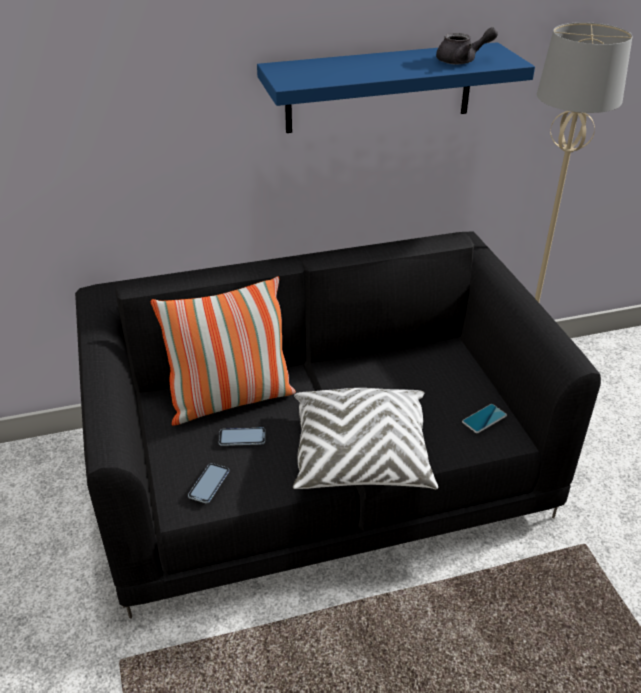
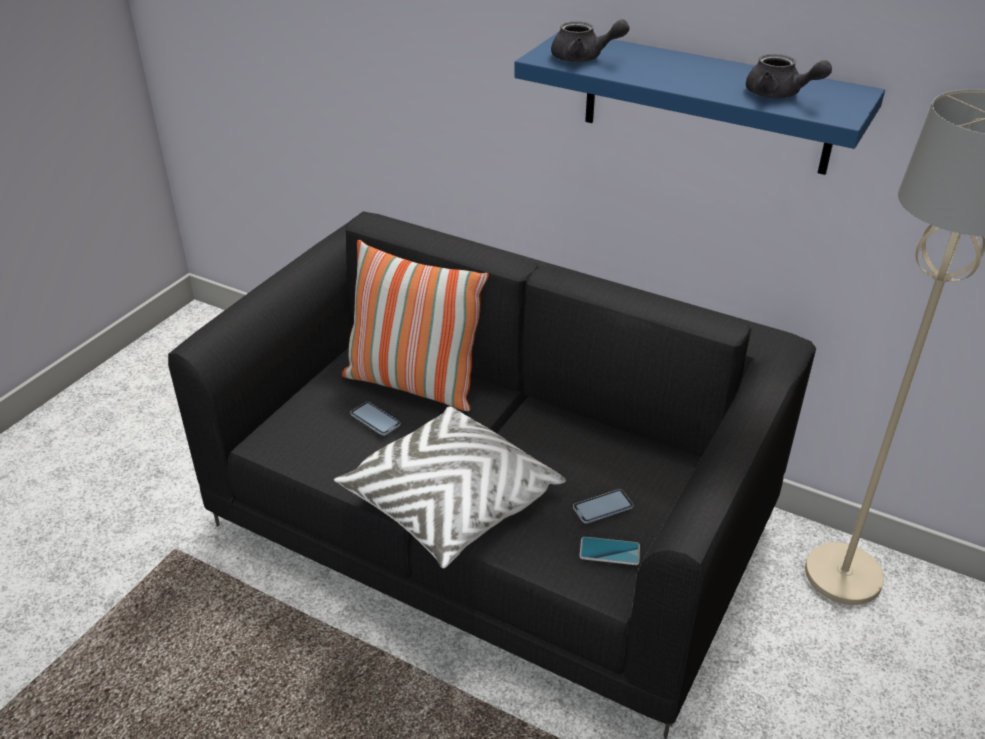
camera: 45 degrees right, 0 degrees up
phone [188,463,229,503] -> phone moved to [573,489,633,524]
none -> grey teapot [551,19,629,62]

